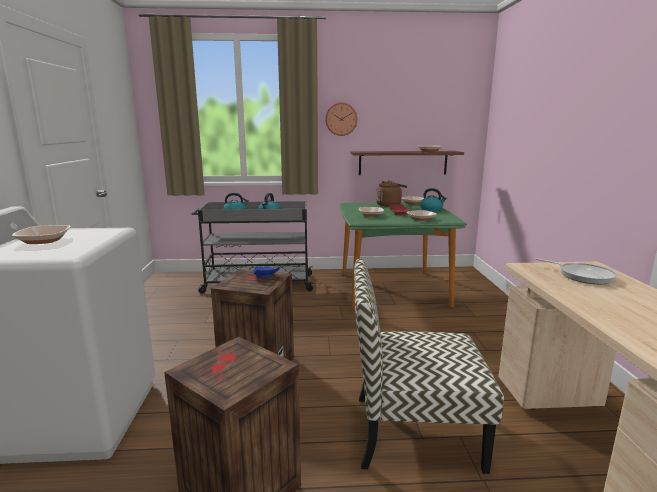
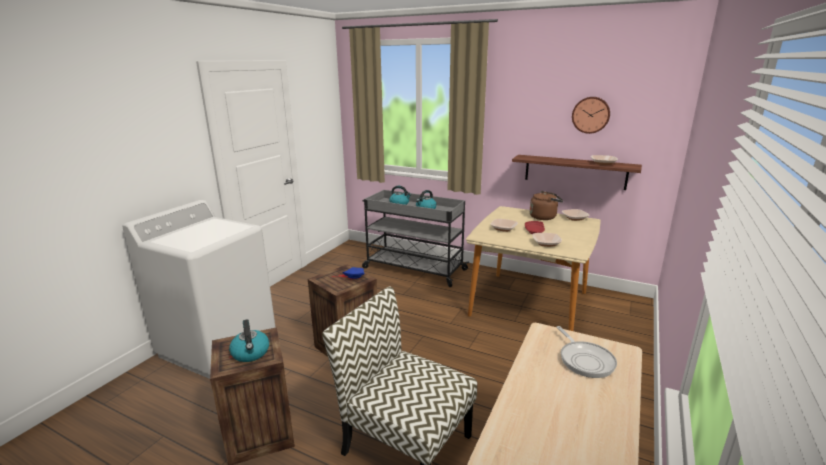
camera: 30 degrees right, 5 degrees up
bowl [12,225,71,244] -> none
wall clock [325,103,357,136] -> wall clock moved to [572,97,610,134]
green dining table [340,202,467,310] -> beige dining table [466,206,601,331]
kettle [420,188,447,211] -> kettle moved to [229,319,269,362]

